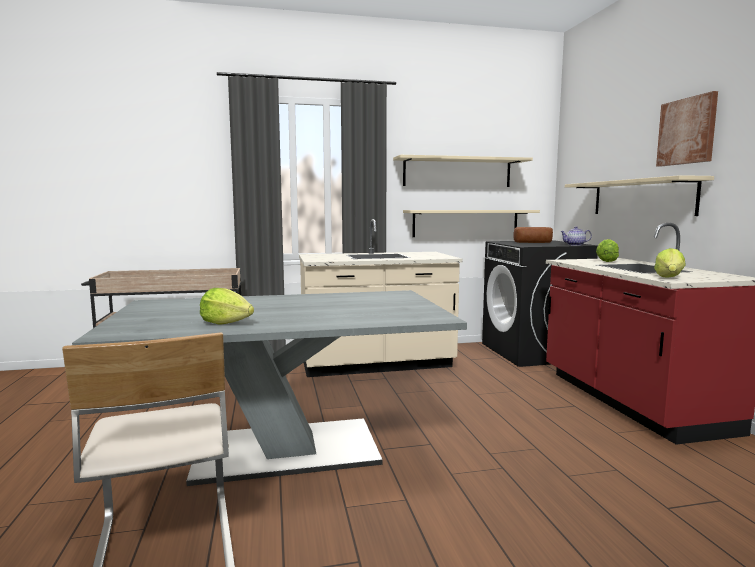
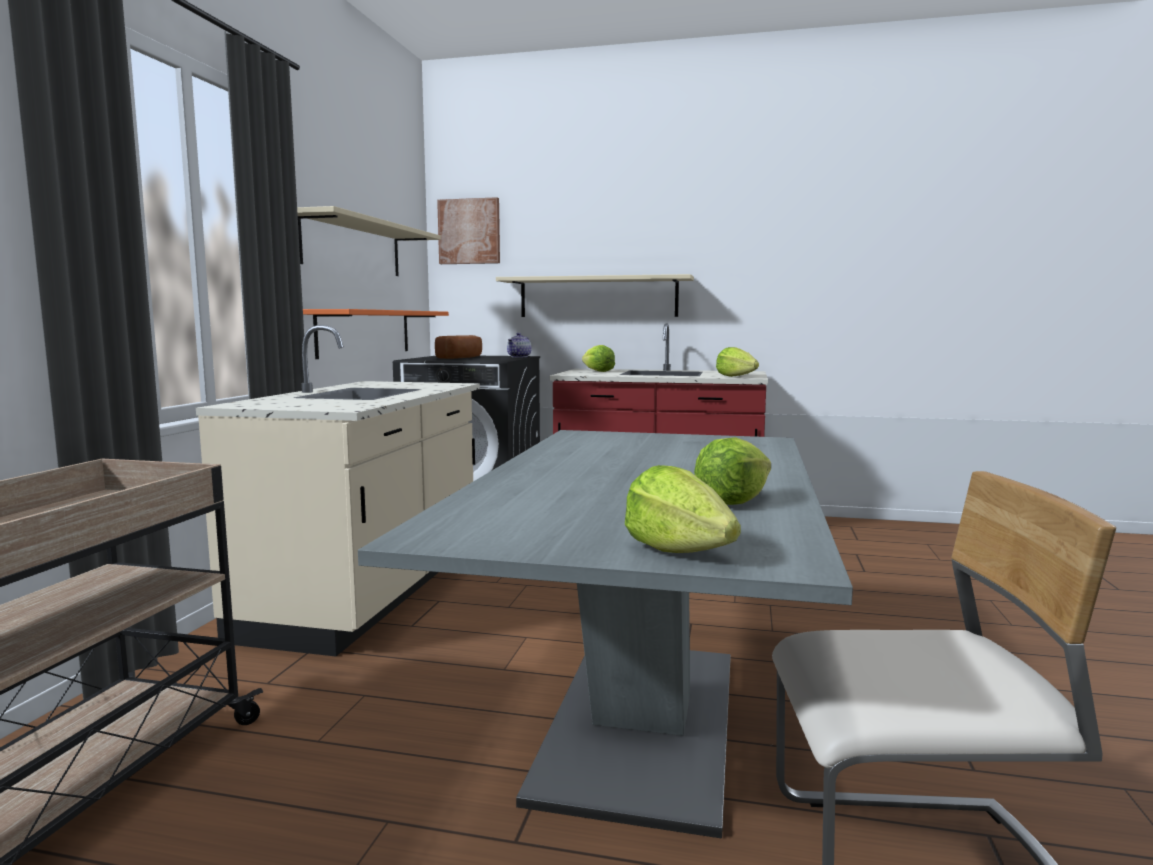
camera: 65 degrees left, 0 degrees up
beige shelf [403,210,540,237] -> orange shelf [303,309,449,359]
picture [656,91,718,167] -> picture moved to [437,197,500,264]
none -> lettuce [625,465,741,553]

